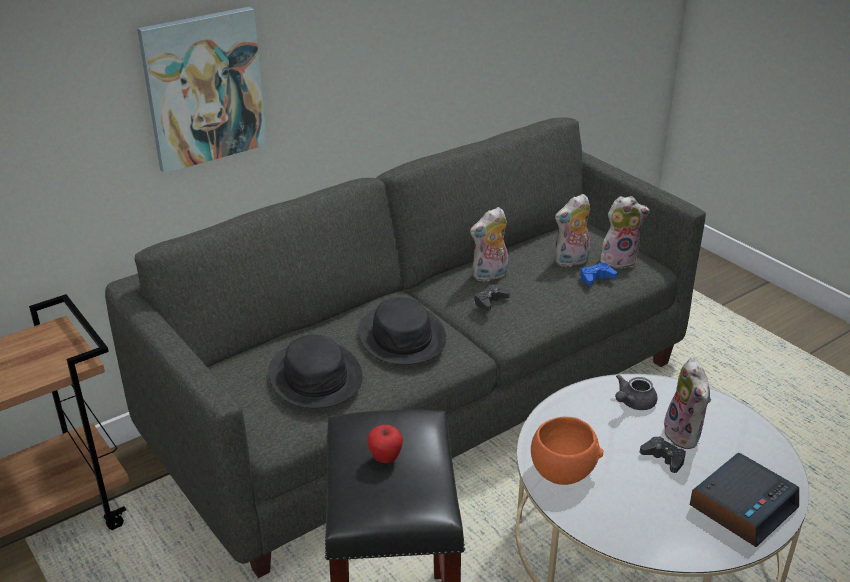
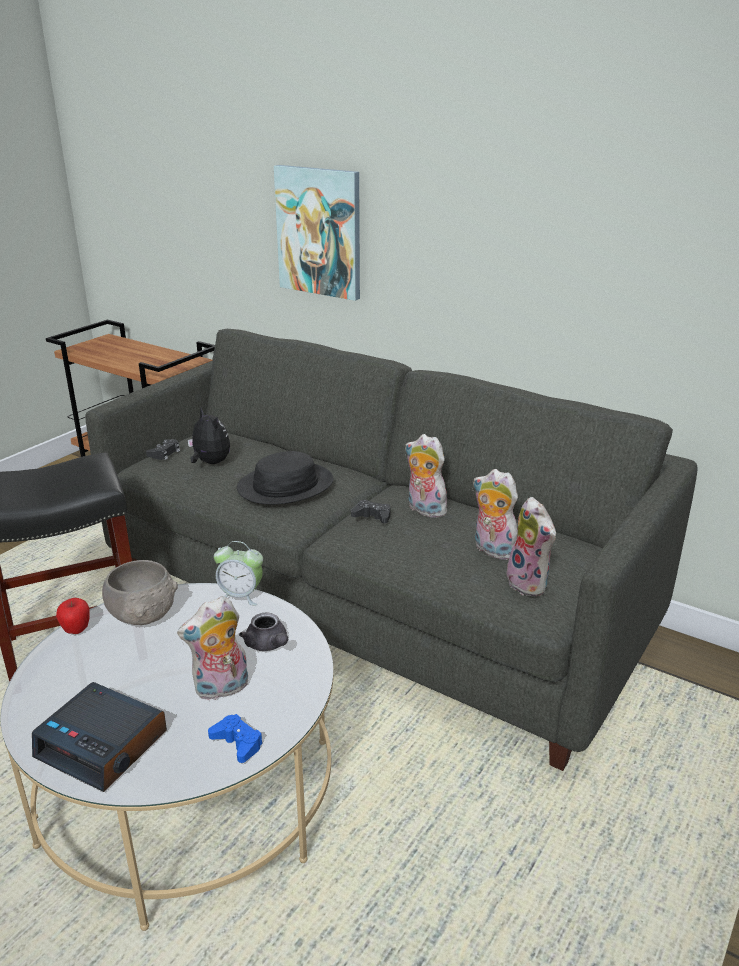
camera: 70 degrees right, 5 degrees down
black hat [269,335,363,408] -> plush toy [188,408,230,464]
apple [367,425,403,463] -> apple moved to [56,598,90,634]
orange bowl [531,416,603,485] -> grey bowl [102,560,178,625]
blue game controller [580,263,617,285] -> blue game controller moved to [208,714,263,763]
grey teapot [615,375,657,410] -> grey teapot turned 150 degrees counterclockwise [239,613,288,651]
black game controller [640,436,686,473] -> black game controller moved to [146,439,180,460]
none -> alarm clock [214,541,263,606]

